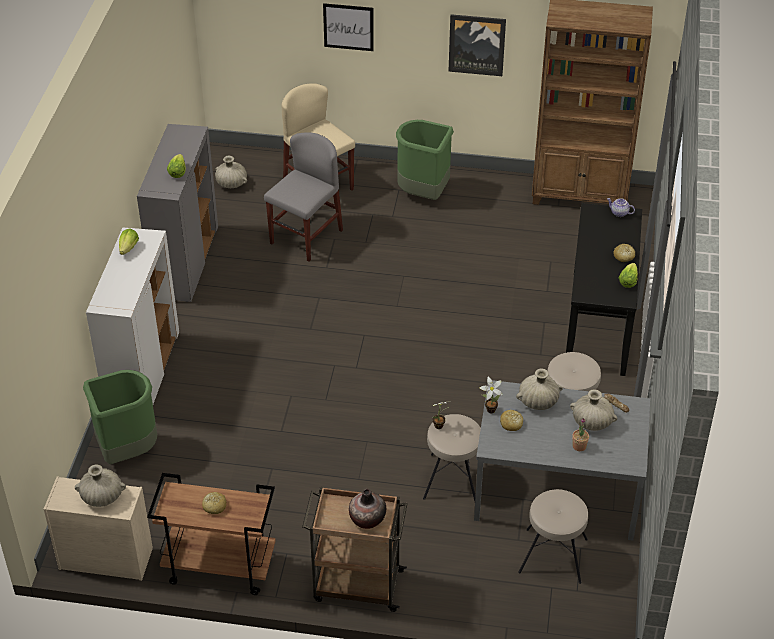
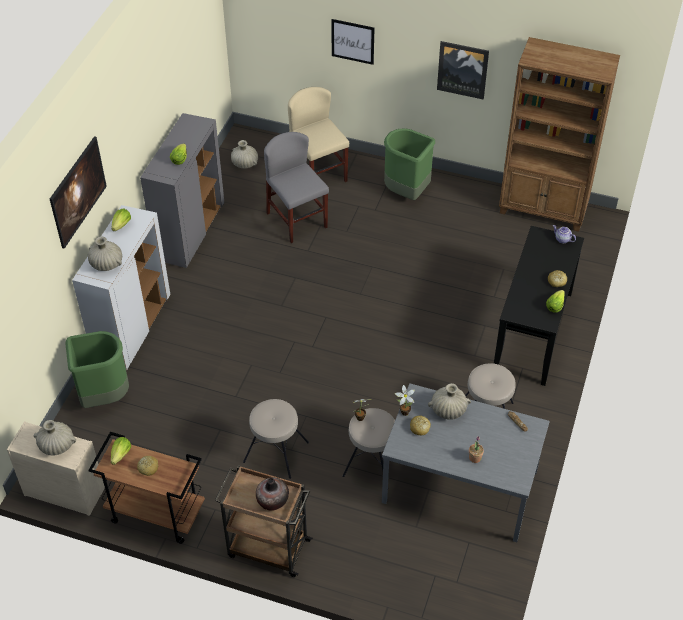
camera: 10 degrees right, 5 degrees up
grey chair [264,132,343,262] -> grey chair turned 75 degrees counterclockwise [264,132,329,243]
beige stool [518,489,588,584] -> beige stool moved to [243,399,309,479]
beige vase [570,390,617,431] -> beige vase moved to [88,236,122,271]
none -> picture [50,136,107,249]
none -> lettuce [111,437,131,465]

